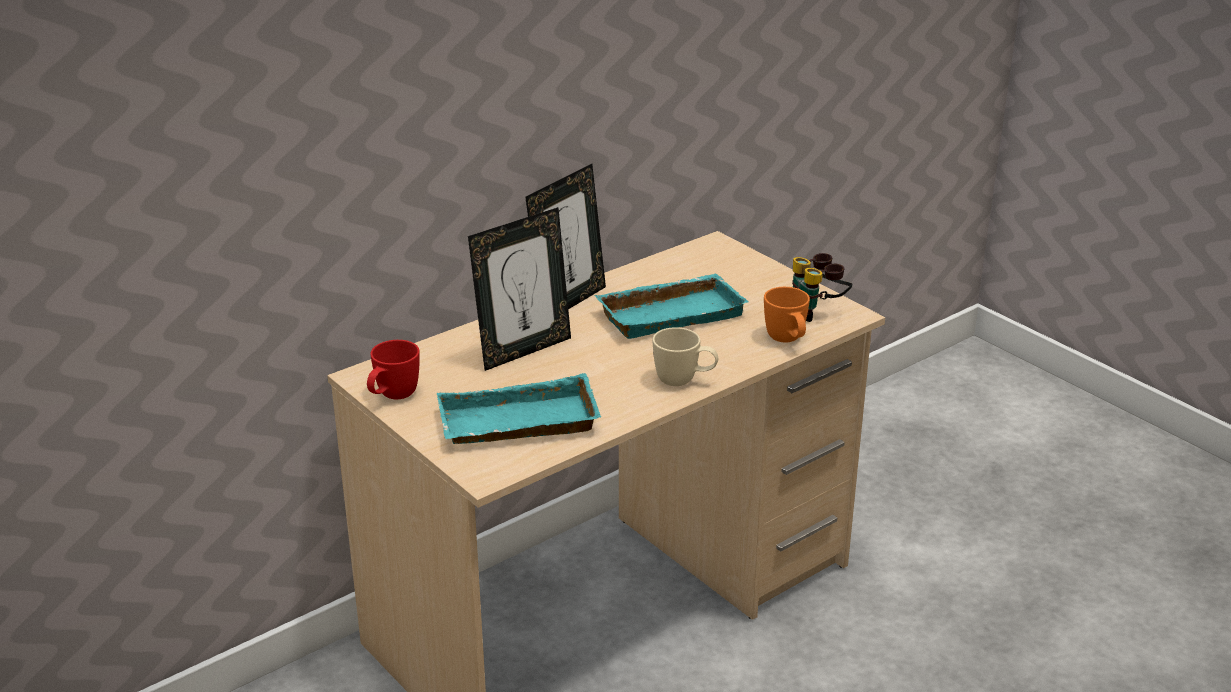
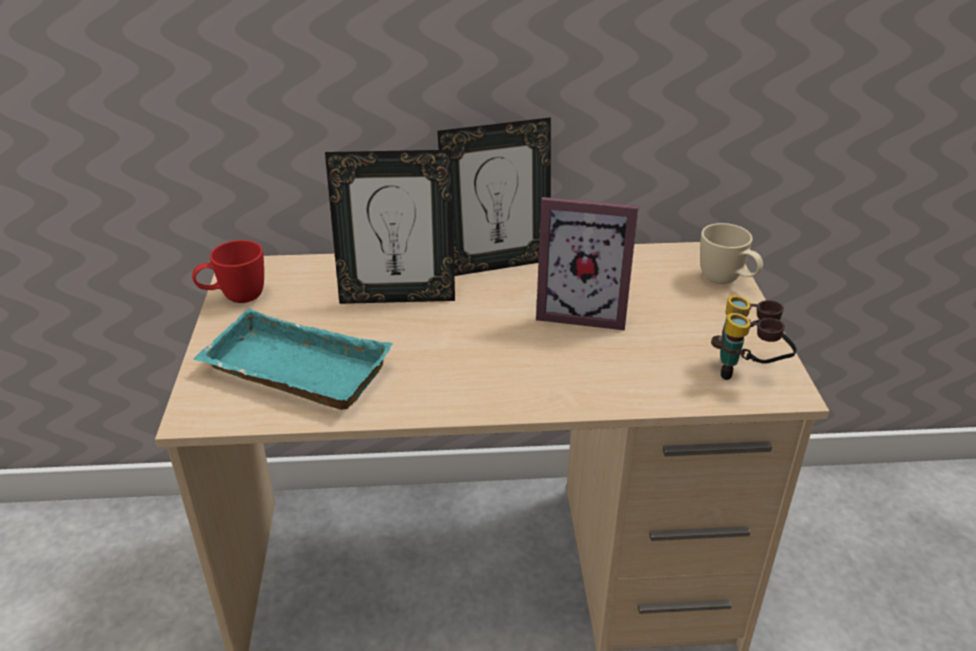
camera: 35 degrees right, 5 degrees up
turquoise tray [594,274,748,339] -> picture frame [536,197,639,330]
beige mug [652,327,718,386] -> beige mug moved to [700,223,763,284]
orange mug [764,287,810,342] -> none

